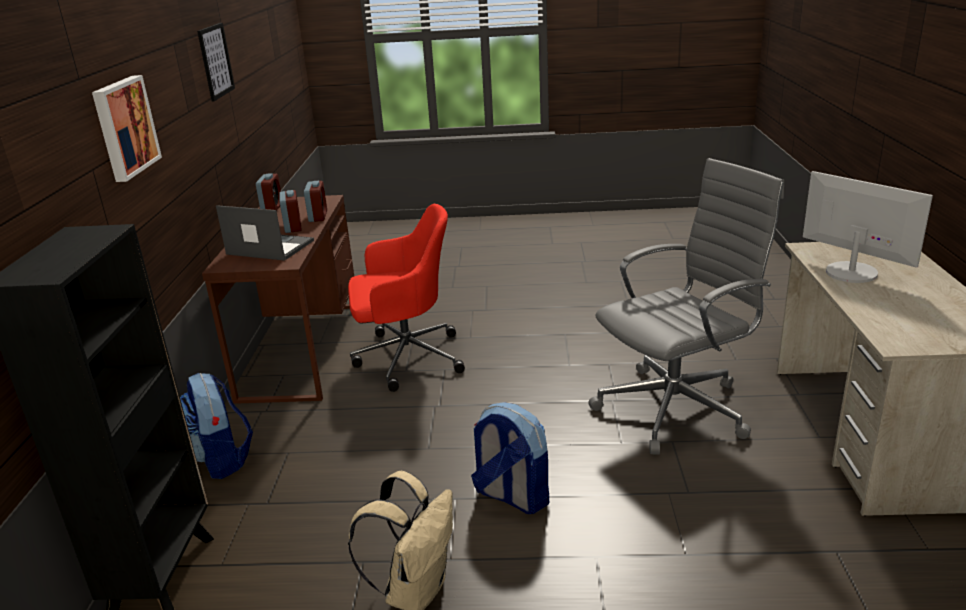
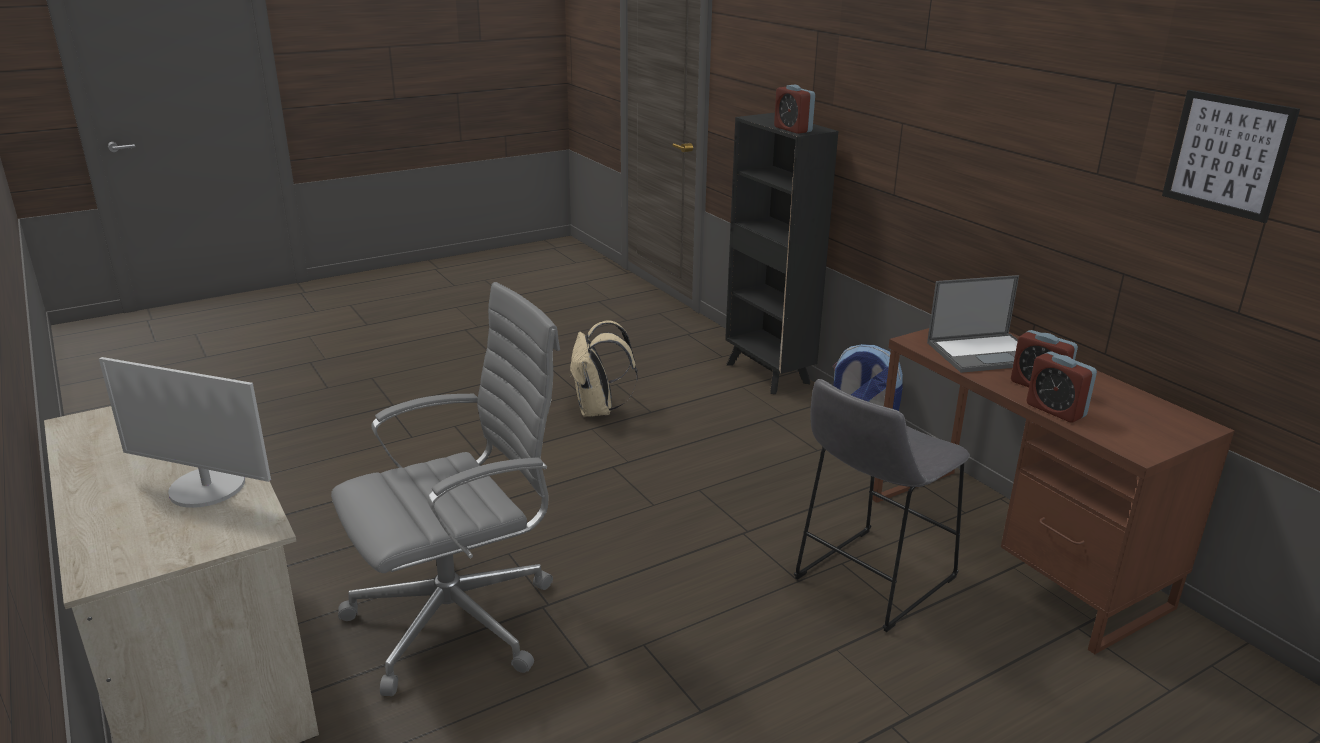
camera: 145 degrees right, 0 degrees up
picture [92,75,162,182] -> none
alarm clock [256,173,281,211] -> alarm clock moved to [774,85,815,134]
red office chair [348,204,465,392] -> grey stool [794,379,970,632]
backpack [471,402,549,514] -> none
grey office chair [588,158,784,454] -> grey office chair turned 150 degrees counterclockwise [331,282,560,696]

